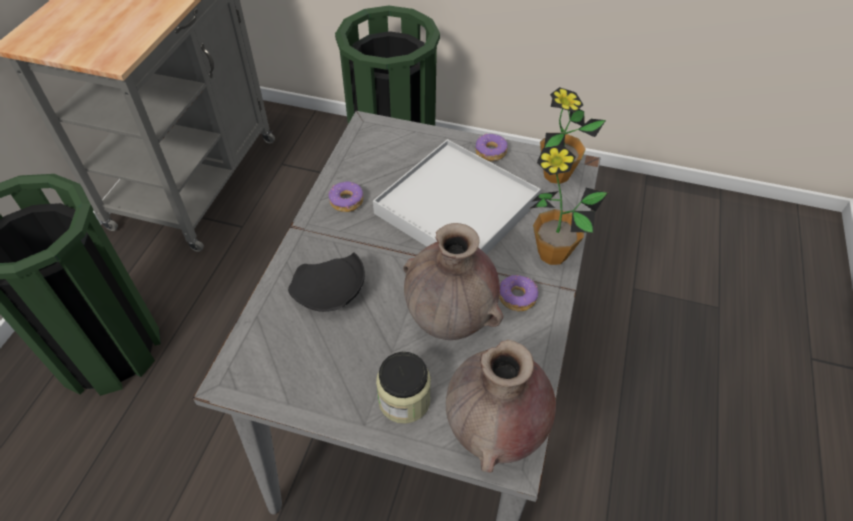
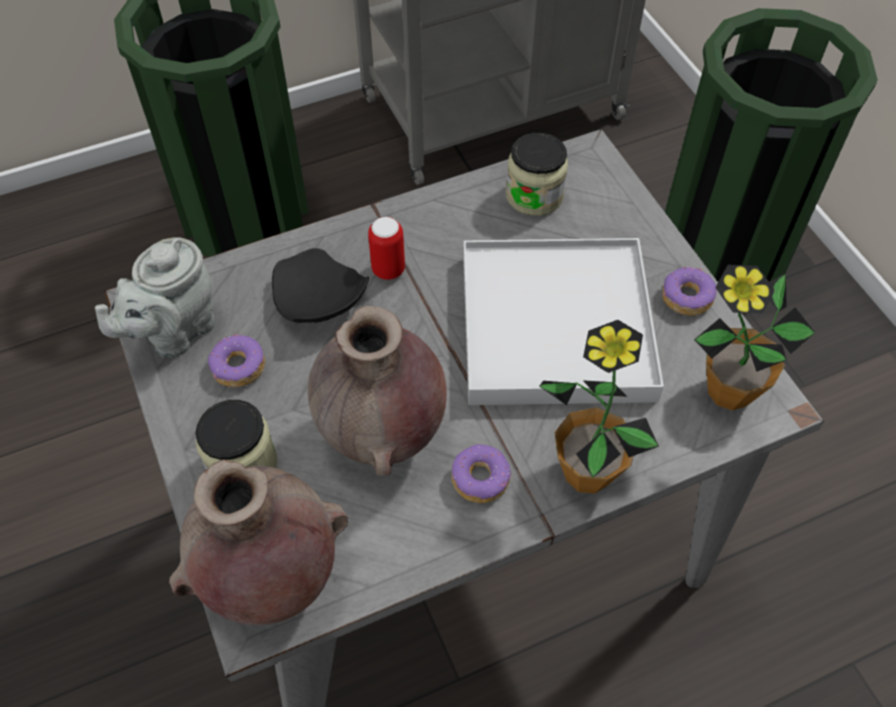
camera: 50 degrees right, 5 degrees up
donut [329,182,363,212] -> donut moved to [208,334,265,387]
none -> grey teapot [95,237,215,357]
none -> can [368,217,405,280]
none -> jar [506,133,568,216]

